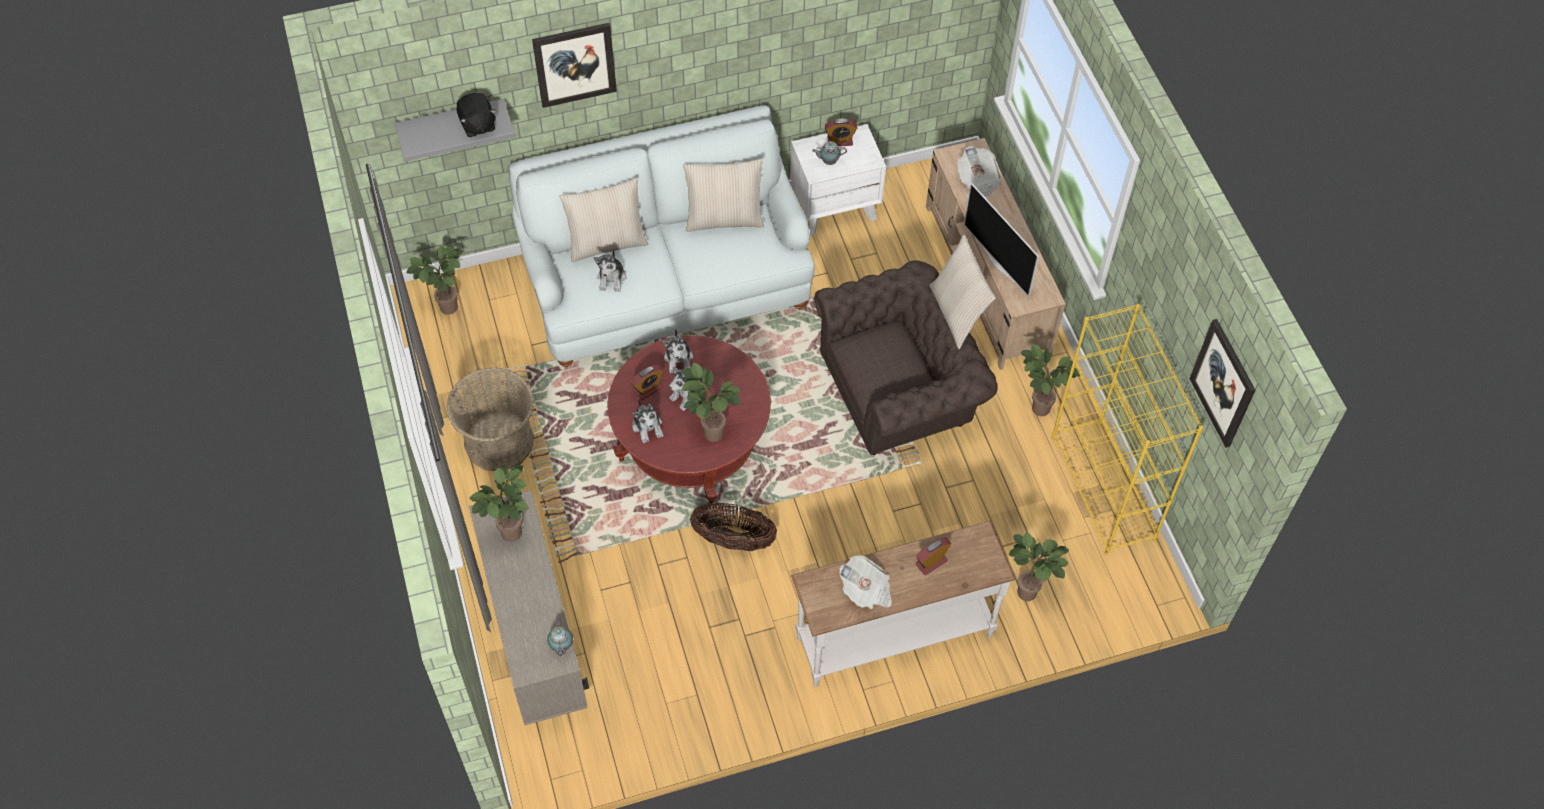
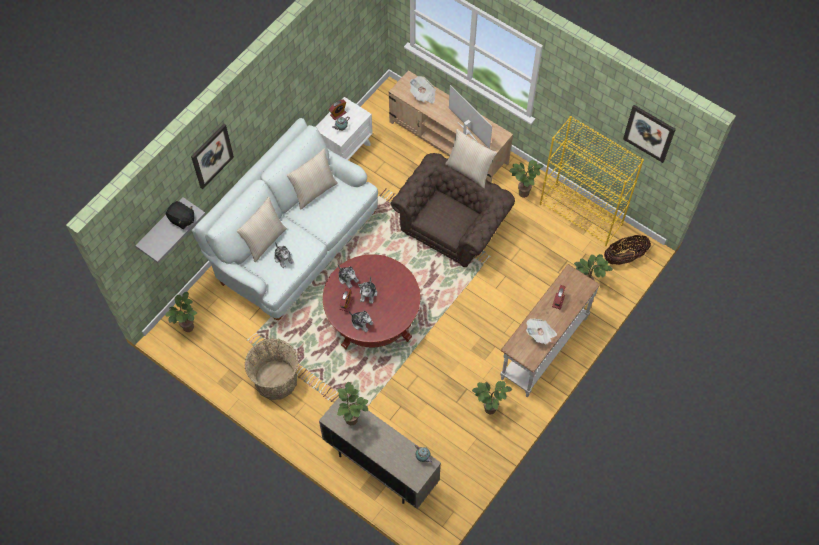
camera: 35 degrees left, 5 degrees up
potted plant [682,363,741,442] -> potted plant moved to [472,381,512,415]
basket [690,502,777,551] -> basket moved to [604,235,651,265]
television [964,182,1039,297] -> television turned 150 degrees counterclockwise [449,85,492,149]

